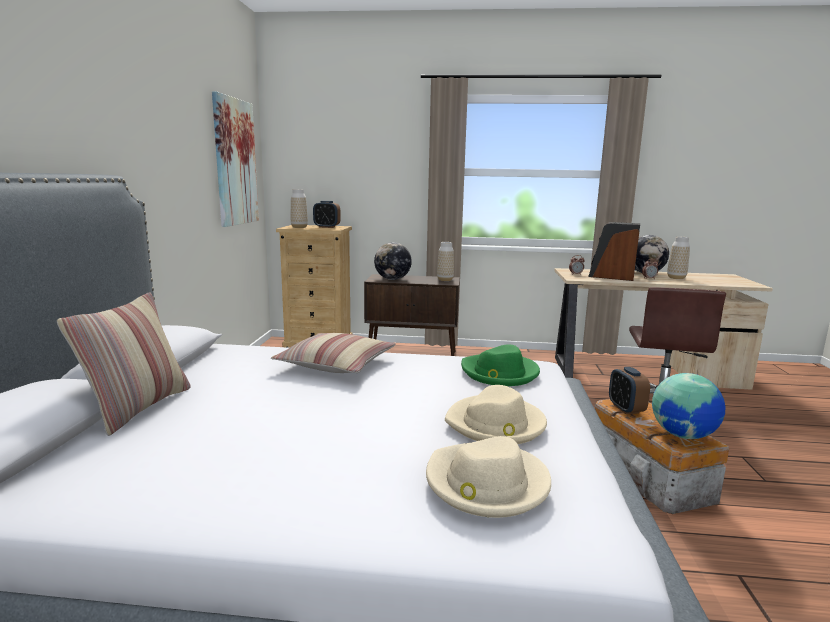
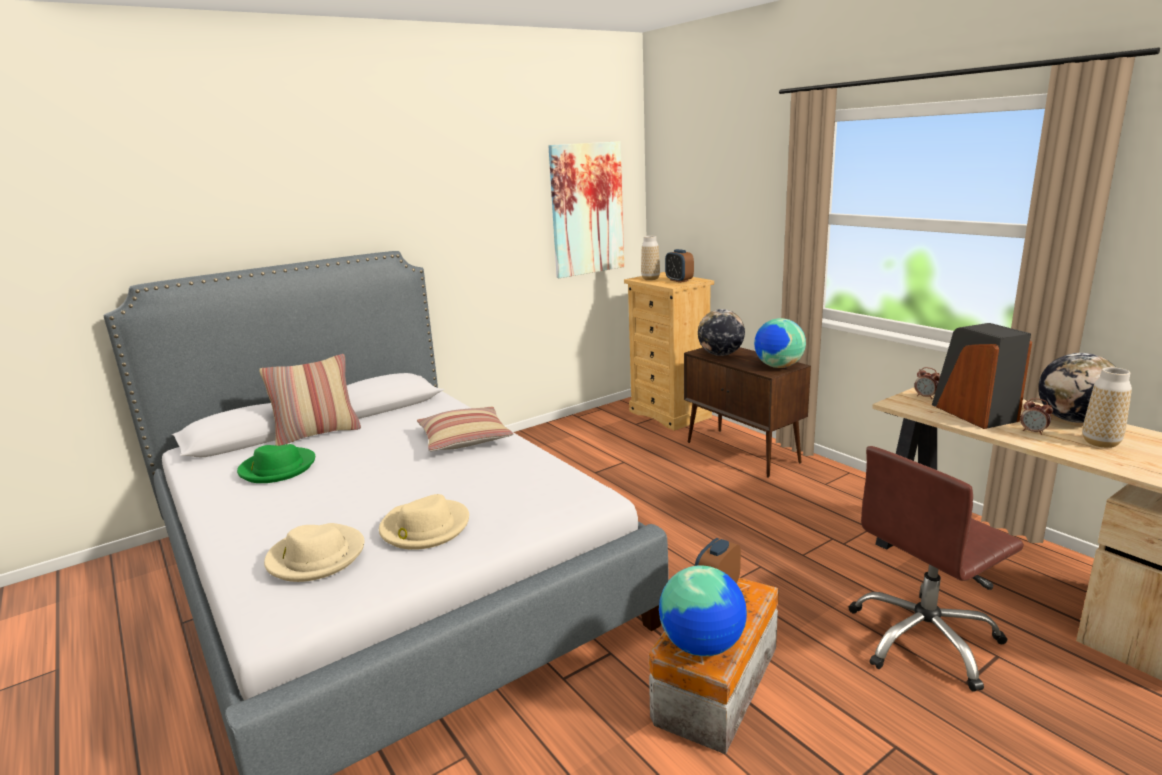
camera: 50 degrees right, 5 degrees up
vase [437,242,454,281] -> globe [754,318,806,368]
green hat [461,345,540,386] -> green hat moved to [237,444,315,483]

